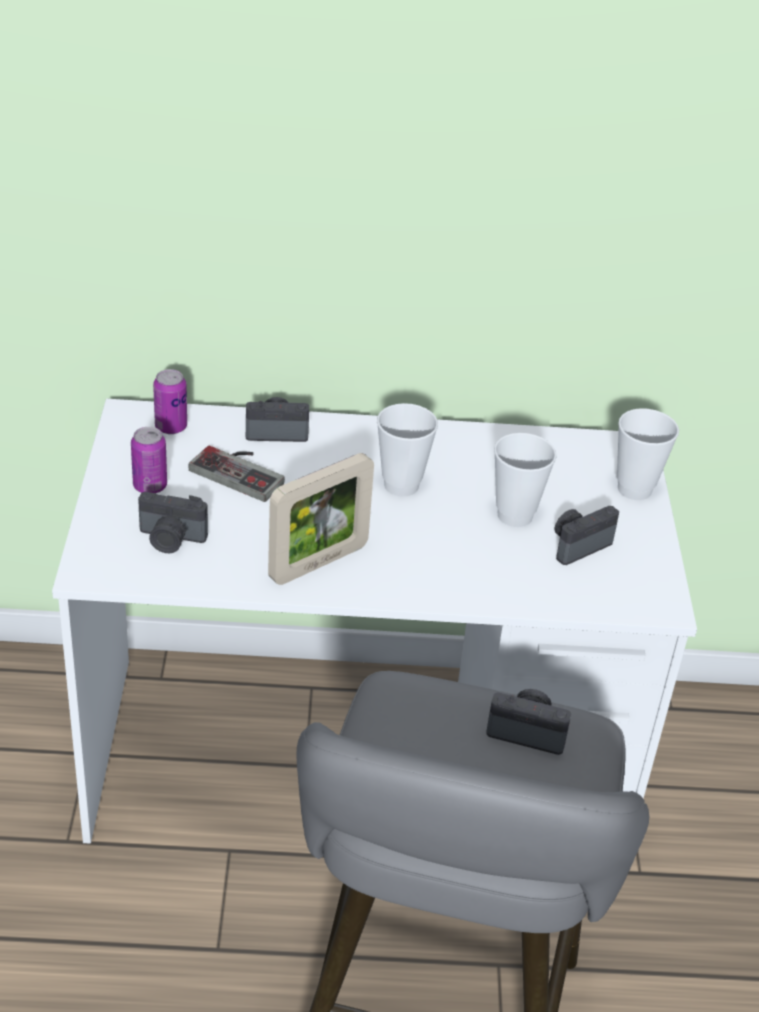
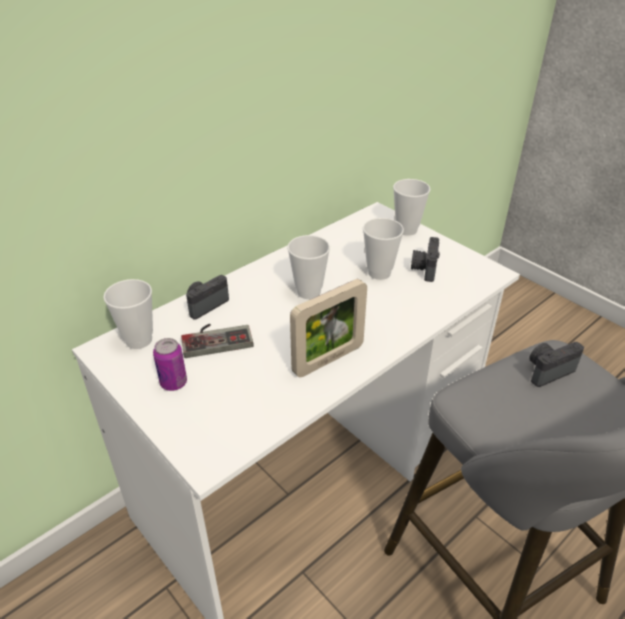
camera: 40 degrees left, 0 degrees up
camera [138,492,208,553] -> none
can [153,369,187,434] -> cup [103,279,153,349]
picture frame [268,453,374,585] -> picture frame turned 45 degrees clockwise [290,279,367,377]

